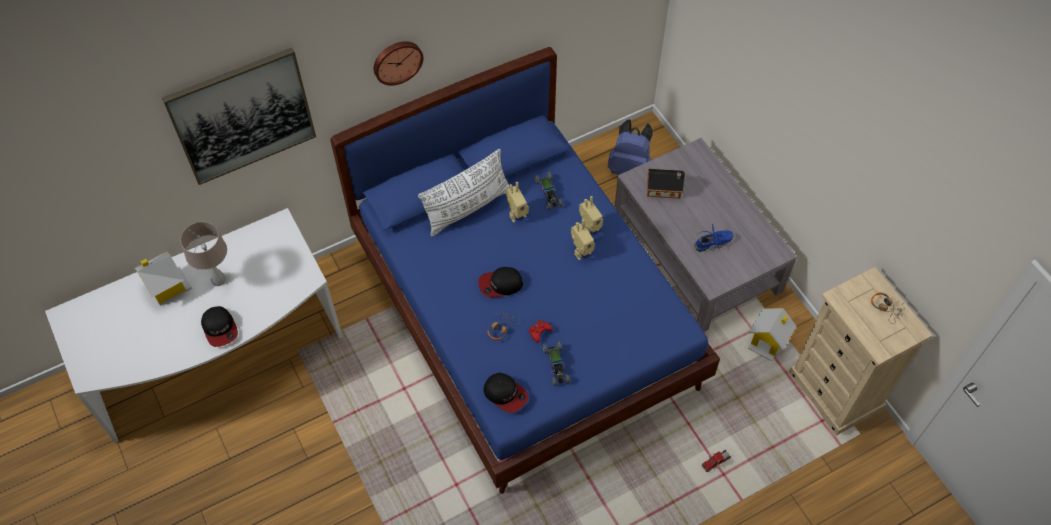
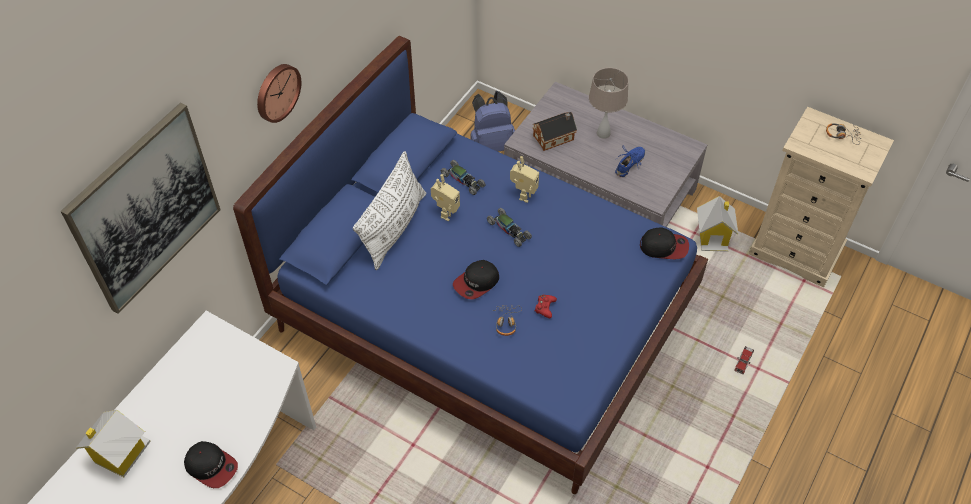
camera: 30 degrees left, 5 degrees down
beige table lamp [180,222,227,286] -> beige table lamp moved to [589,68,629,139]
cap [483,373,528,413] -> cap moved to [640,227,689,259]
toy car [543,341,570,386] -> toy car moved to [487,208,532,247]
toy robot [571,219,595,260] -> none

